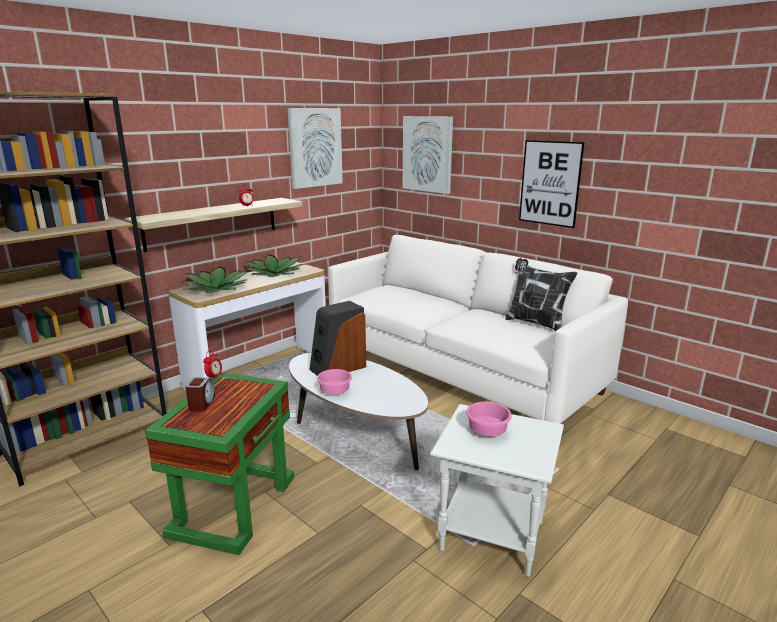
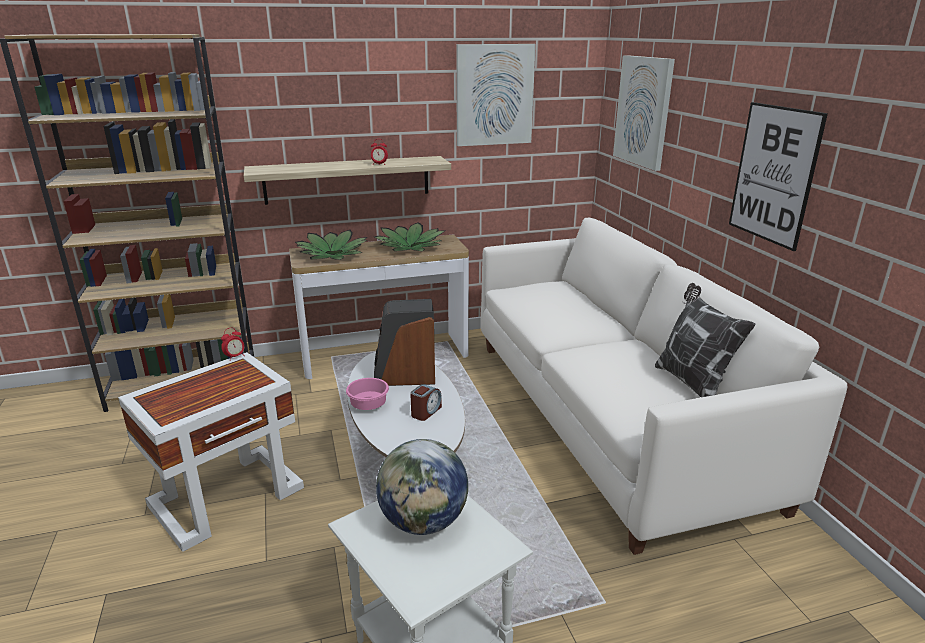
camera: 30 degrees right, 5 degrees up
green side table [145,373,294,555] -> white side table [118,352,304,552]
alarm clock [186,377,215,412] -> alarm clock moved to [410,384,442,421]
pink bowl [466,402,512,436] -> globe [376,439,468,535]

